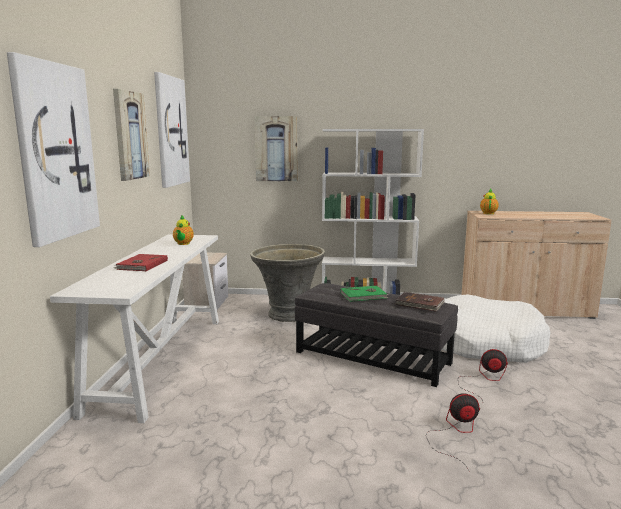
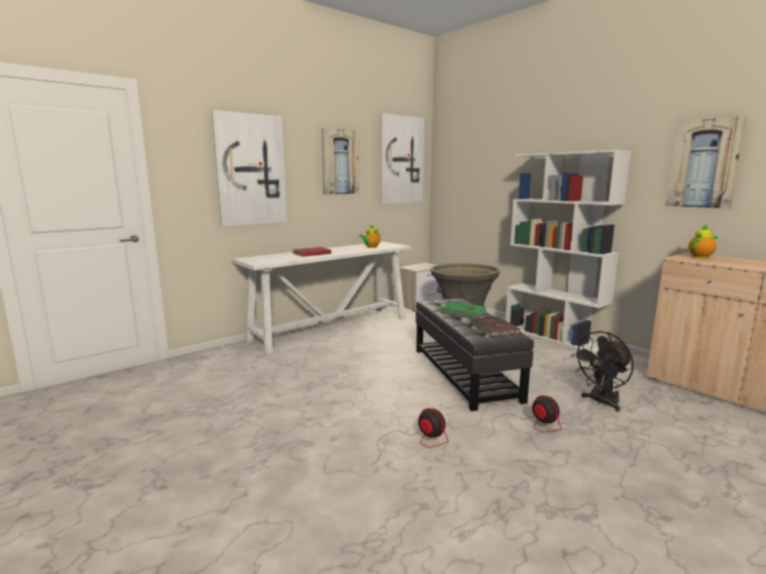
camera: 45 degrees right, 0 degrees up
picture [254,116,298,182] -> picture moved to [665,116,747,209]
white dog bed [442,294,550,363] -> black fan [571,331,634,412]

